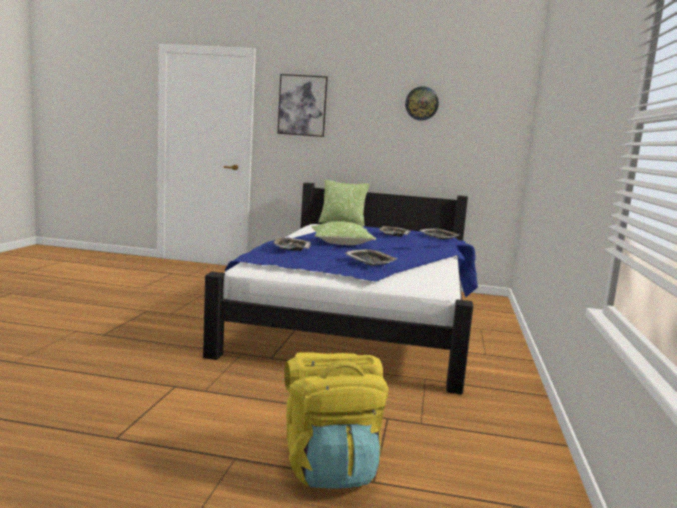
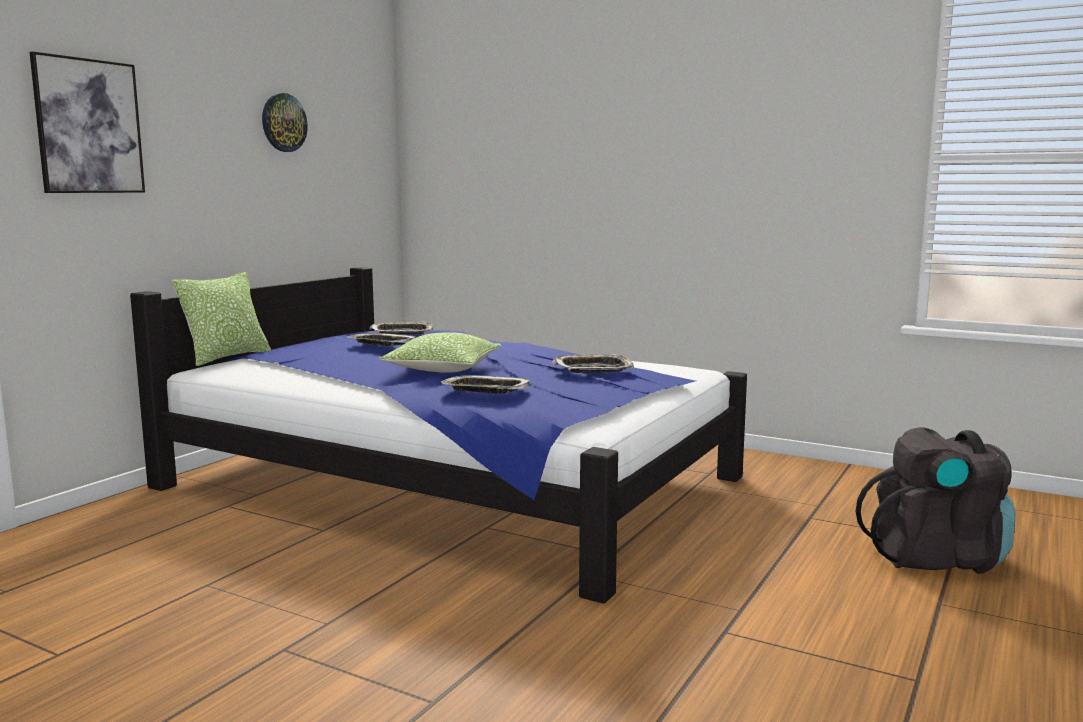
camera: 70 degrees left, 0 degrees up
yellow backpack [284,352,389,488] -> black backpack [856,427,1016,574]

